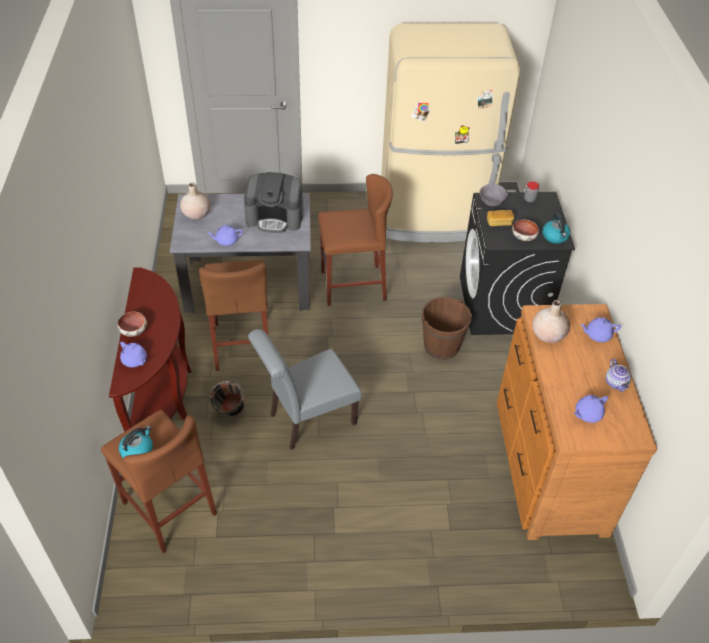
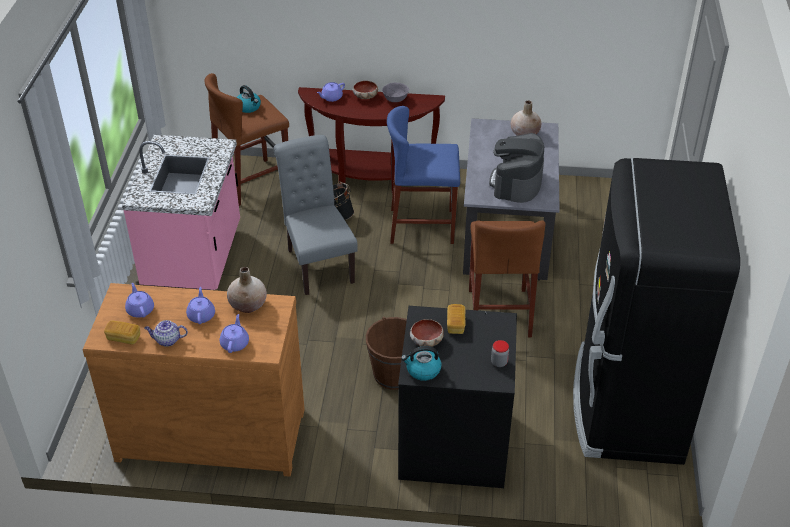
camera: 100 degrees right, 5 degrees down
brown stool [199,260,269,371] -> blue stool [387,106,460,244]
purple teapot [207,225,243,246] -> purple teapot moved to [186,287,215,324]
beige fridge [381,23,520,242] -> black fridge [573,158,740,465]
grey bowl [479,184,508,206] -> grey bowl moved to [382,82,409,102]
none -> bread [104,321,140,344]
none -> pink counter [122,135,240,290]

